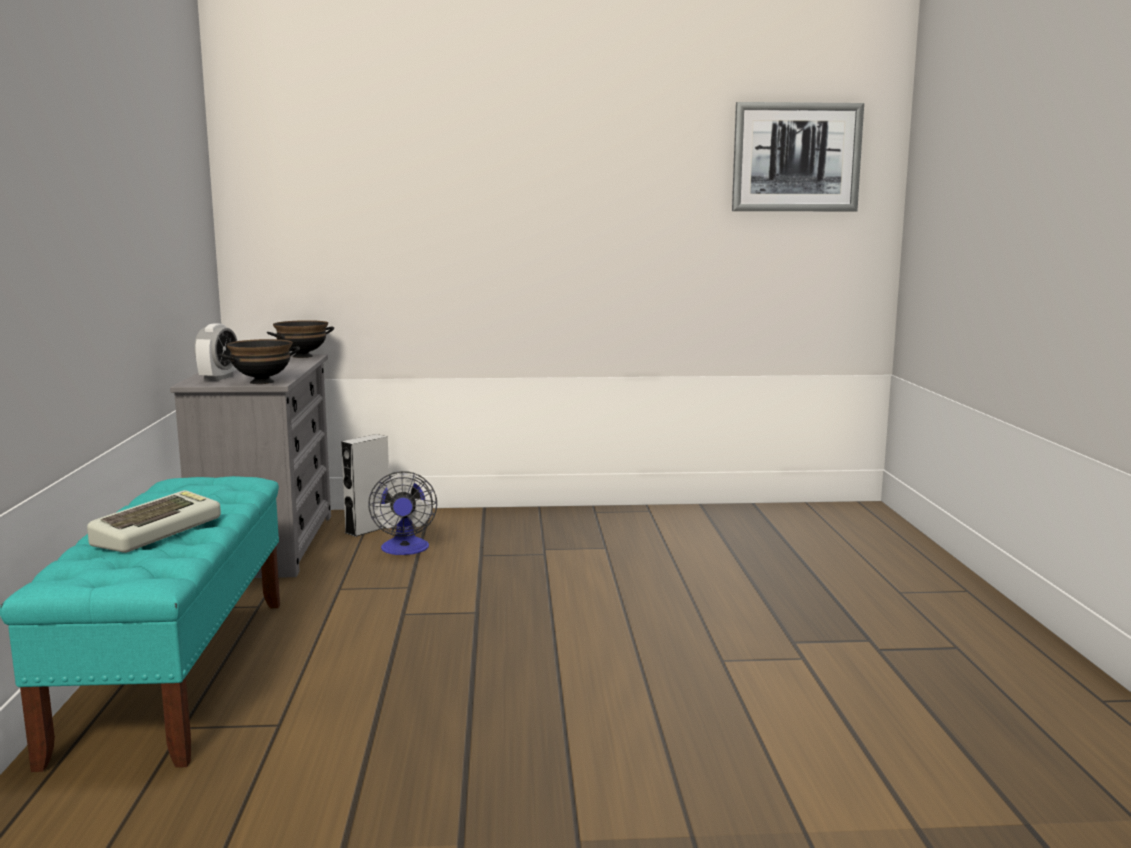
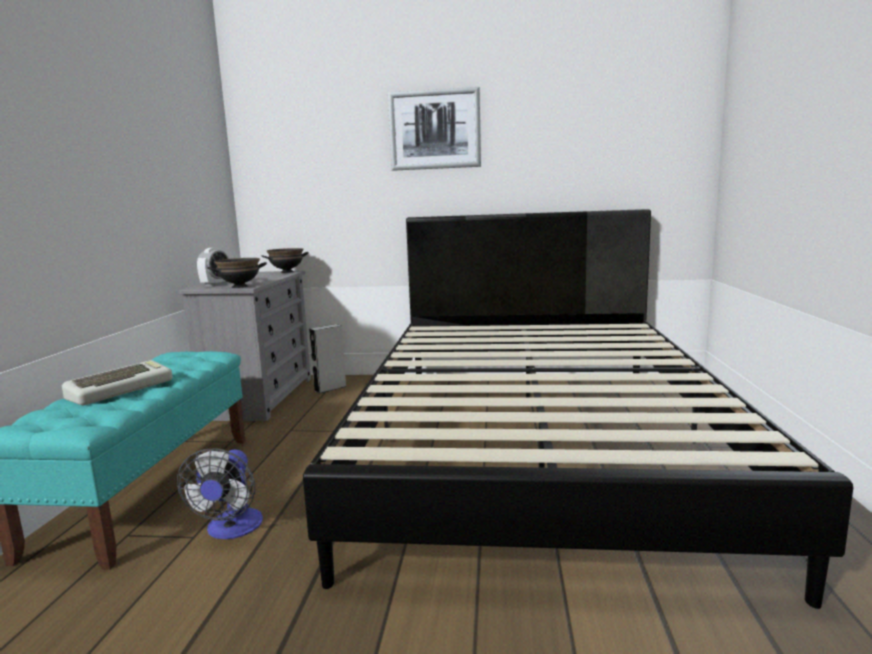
camera: 10 degrees right, 0 degrees up
fan [368,471,437,555] -> fan moved to [177,449,263,539]
picture [732,102,864,211] -> picture moved to [388,87,481,171]
none -> black bed [303,209,853,609]

